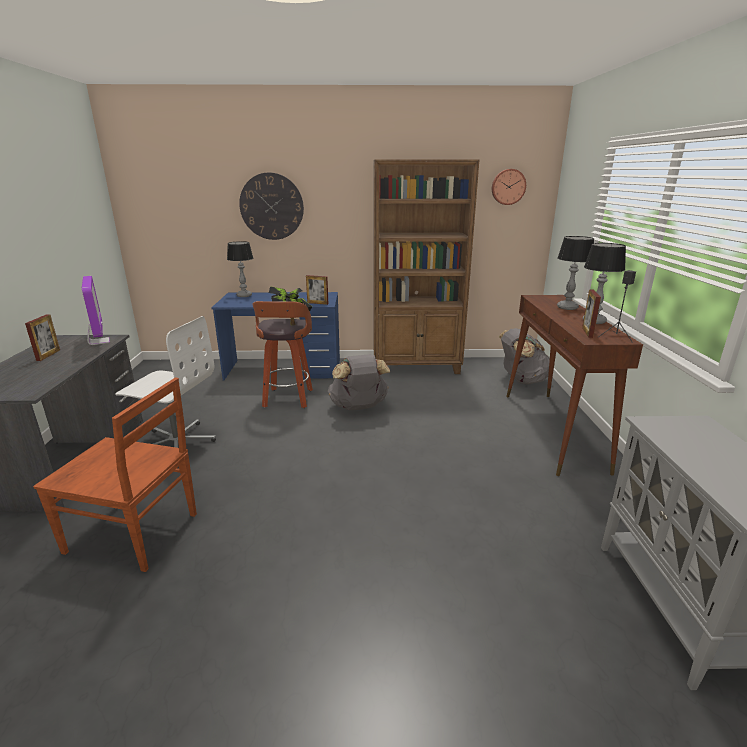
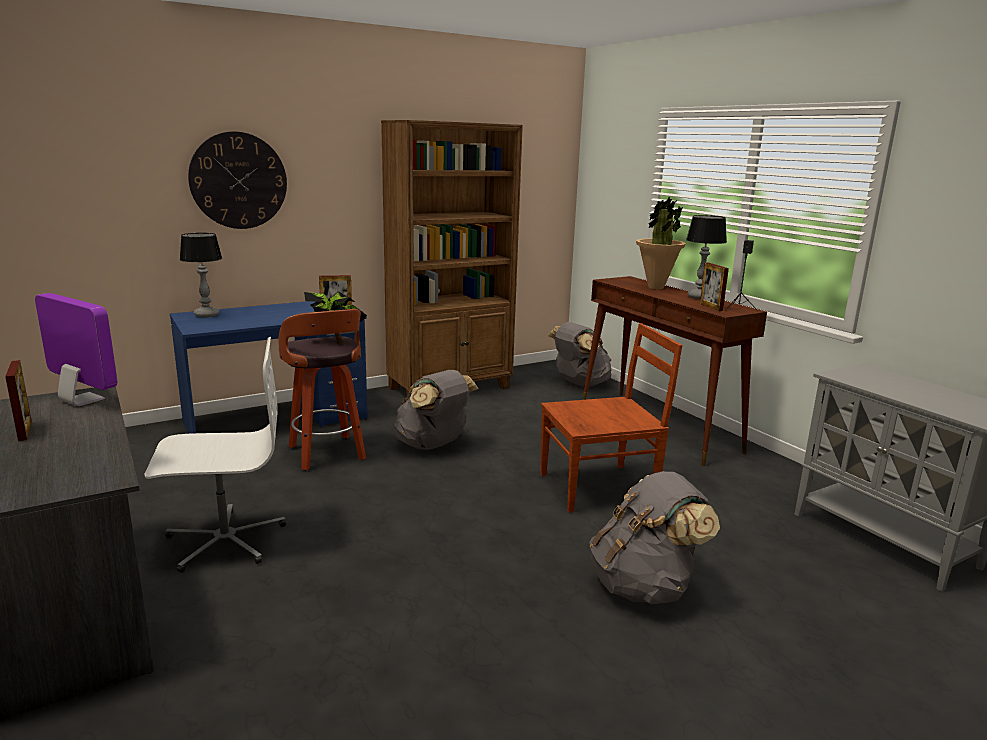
camera: 30 degrees left, 5 degrees down
brown chair [33,377,197,572] -> brown chair moved to [540,323,683,513]
wall clock [492,169,526,205] -> none
table lamp [557,236,594,310] -> potted plant [636,197,686,289]
none -> grey backpack [589,471,720,604]

